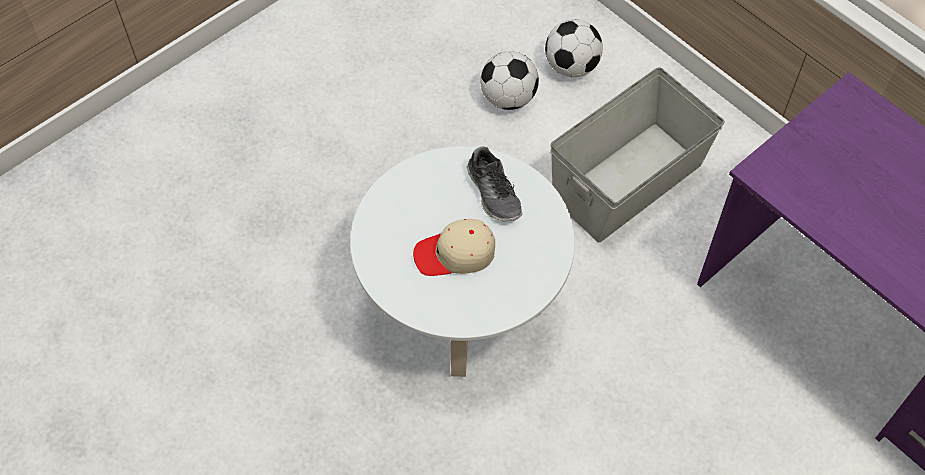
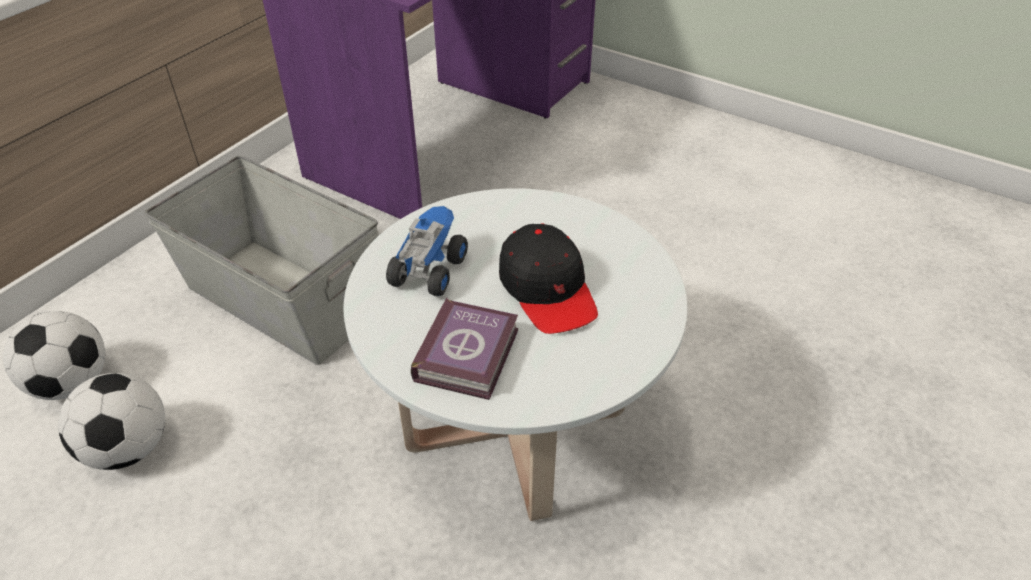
camera: 105 degrees left, 15 degrees down
beige cap [413,219,495,276] -> black cap [499,223,598,334]
shoe [466,146,523,222] -> toy truck [386,206,468,296]
none -> book [411,297,518,400]

